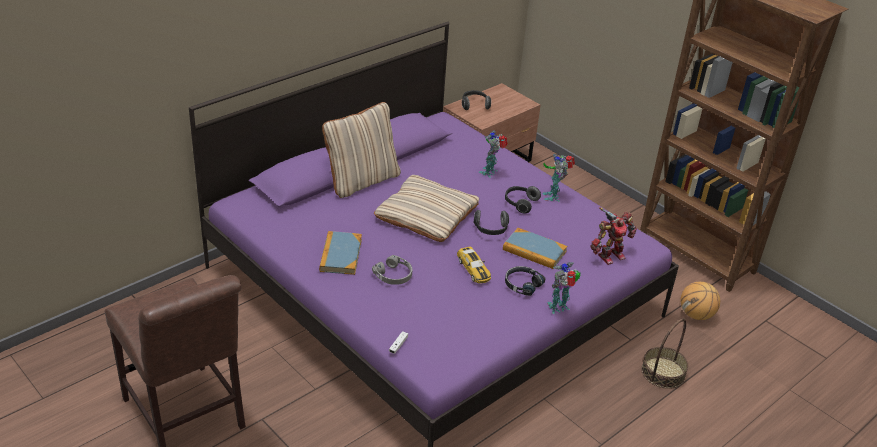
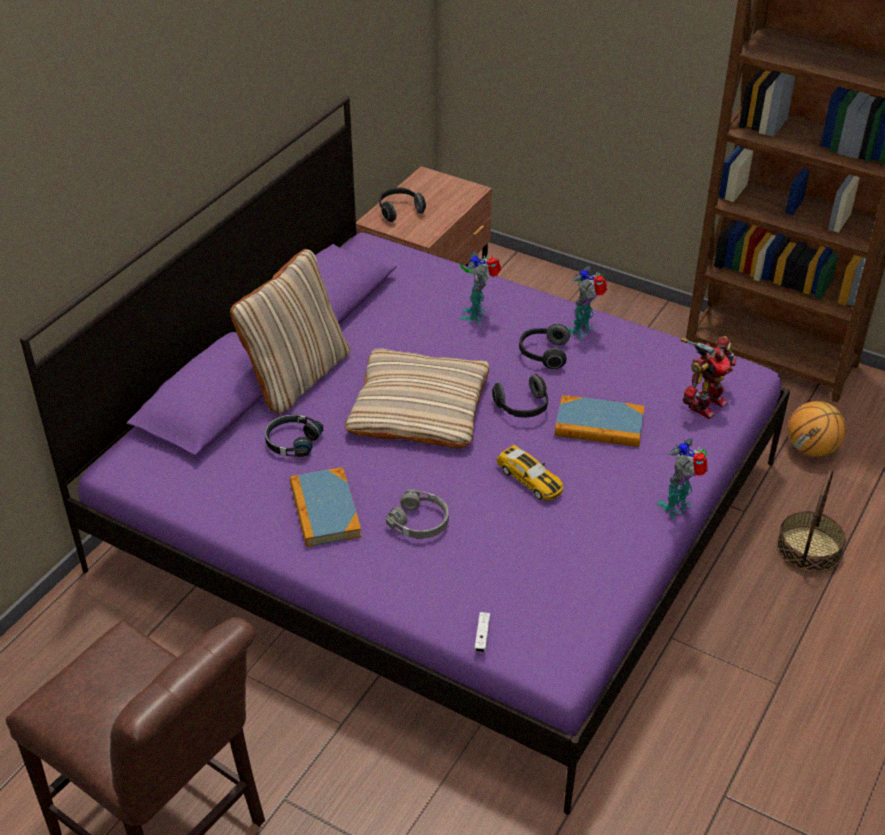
camera: 15 degrees left, 5 degrees up
black headphones [505,266,546,296] -> black headphones moved to [265,414,323,457]
toy robot [543,154,575,201] -> toy robot turned 60 degrees clockwise [566,266,607,339]

